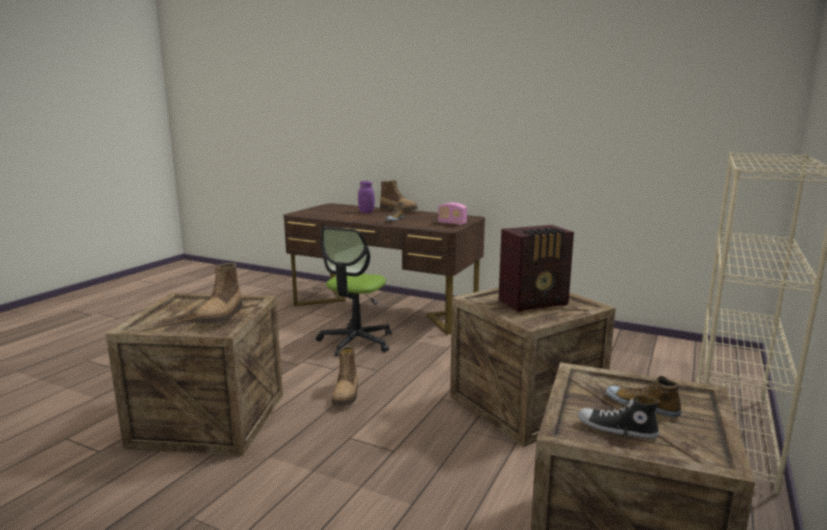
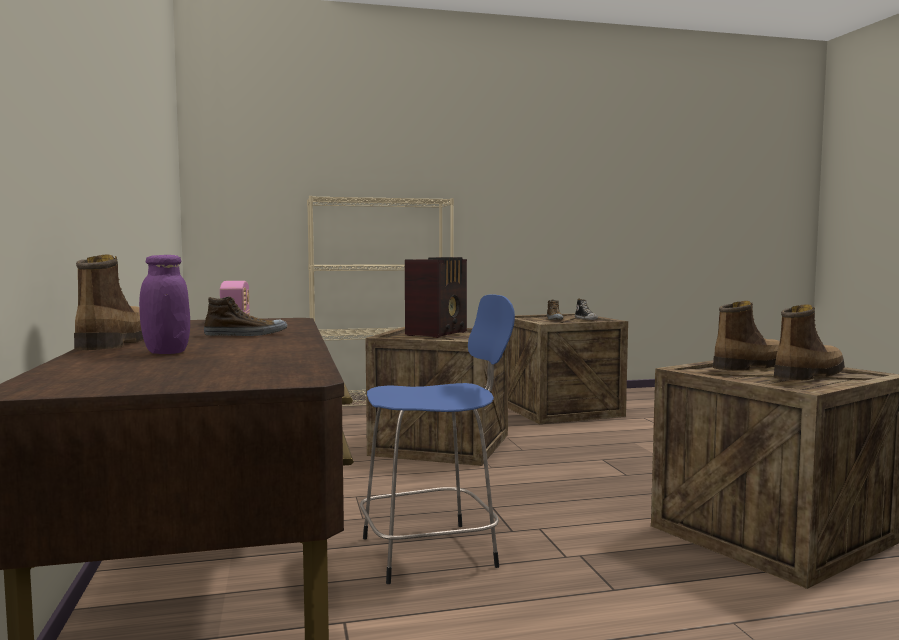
camera: 130 degrees left, 10 degrees down
office chair [316,227,391,357] -> blue stool [360,295,515,584]
boot [332,346,358,406] -> boot moved to [774,304,845,380]
radio [499,225,574,312] -> radio turned 90 degrees clockwise [405,257,467,338]

